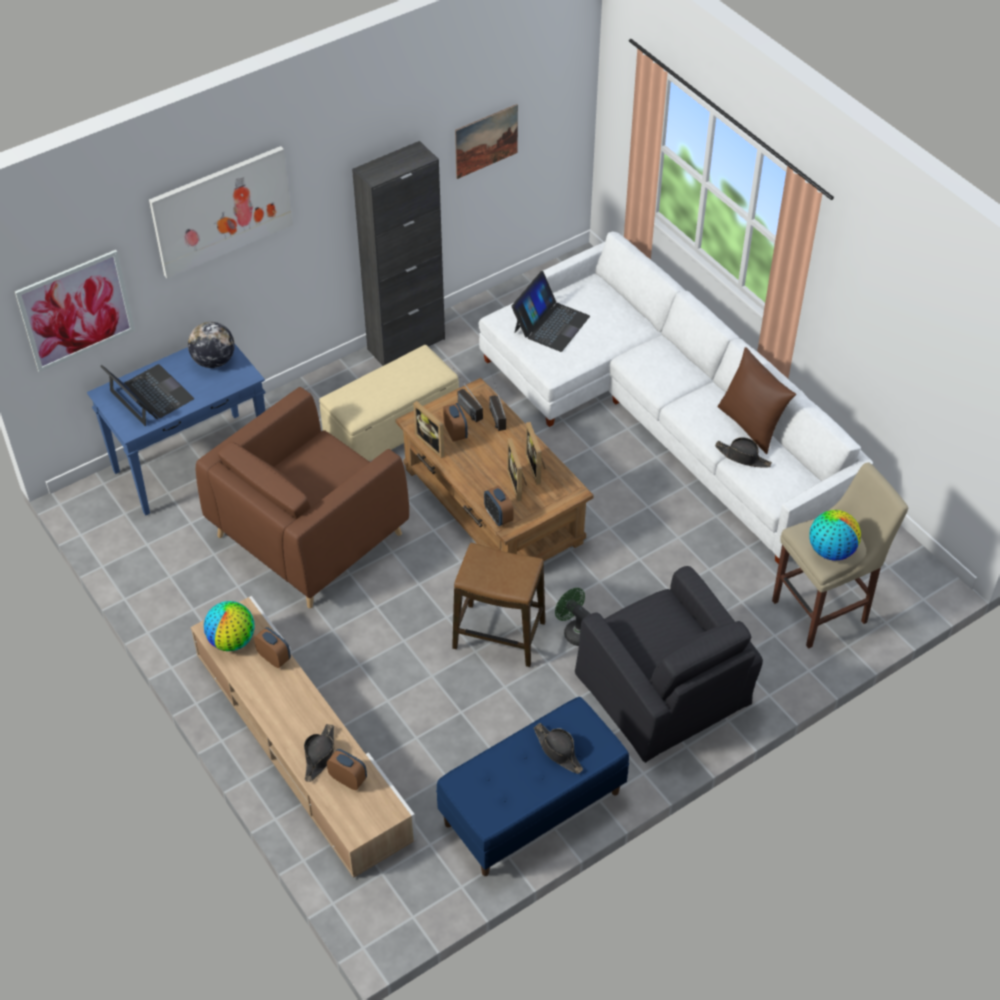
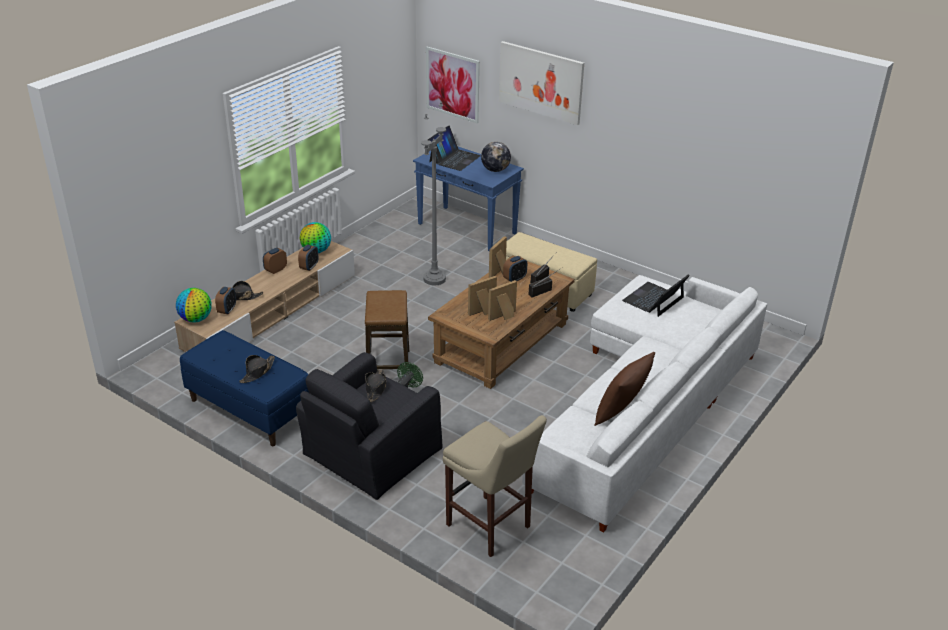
camera: 70 degrees right, 15 degrees down
brown armchair [195,387,409,608] -> grey floor lamp [421,101,446,285]
black cabinet [352,141,445,366] -> none
picture [455,104,518,179] -> none
alarm clock [484,486,514,526] -> alarm clock moved to [263,248,287,274]
laptop [511,271,590,352] -> laptop turned 120 degrees clockwise [622,274,690,317]
black hat [715,437,772,467] -> black hat moved to [365,370,386,402]
globe [809,510,861,561] -> globe moved to [176,288,212,323]

